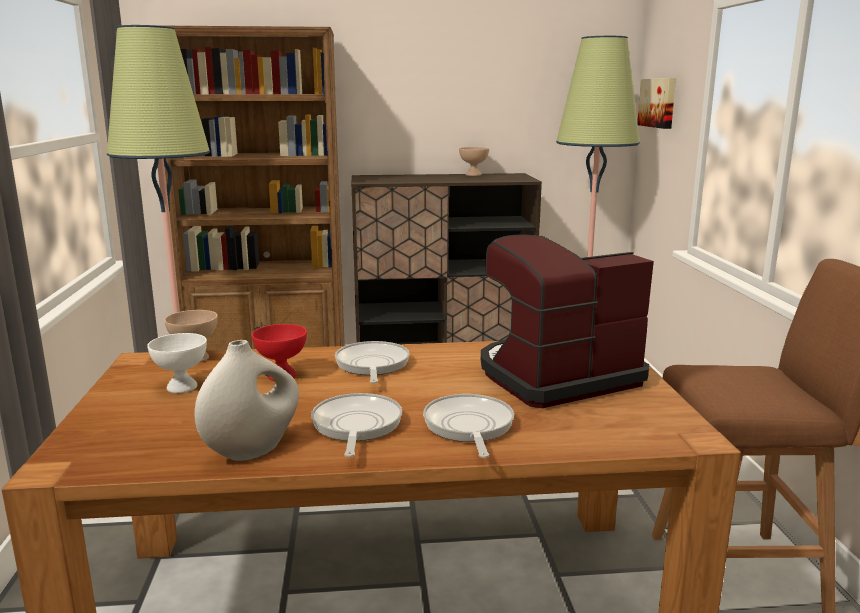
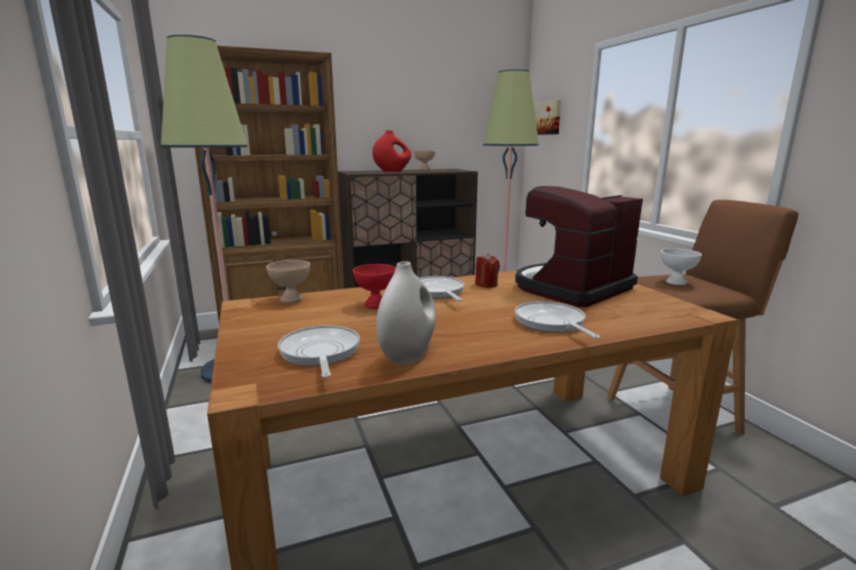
camera: 15 degrees left, 0 degrees up
white bowl [147,333,207,393] -> white bowl moved to [661,248,702,285]
frying pan [311,393,402,457] -> frying pan moved to [278,325,360,378]
none -> red vase [372,130,411,172]
none -> red candle [475,253,500,288]

